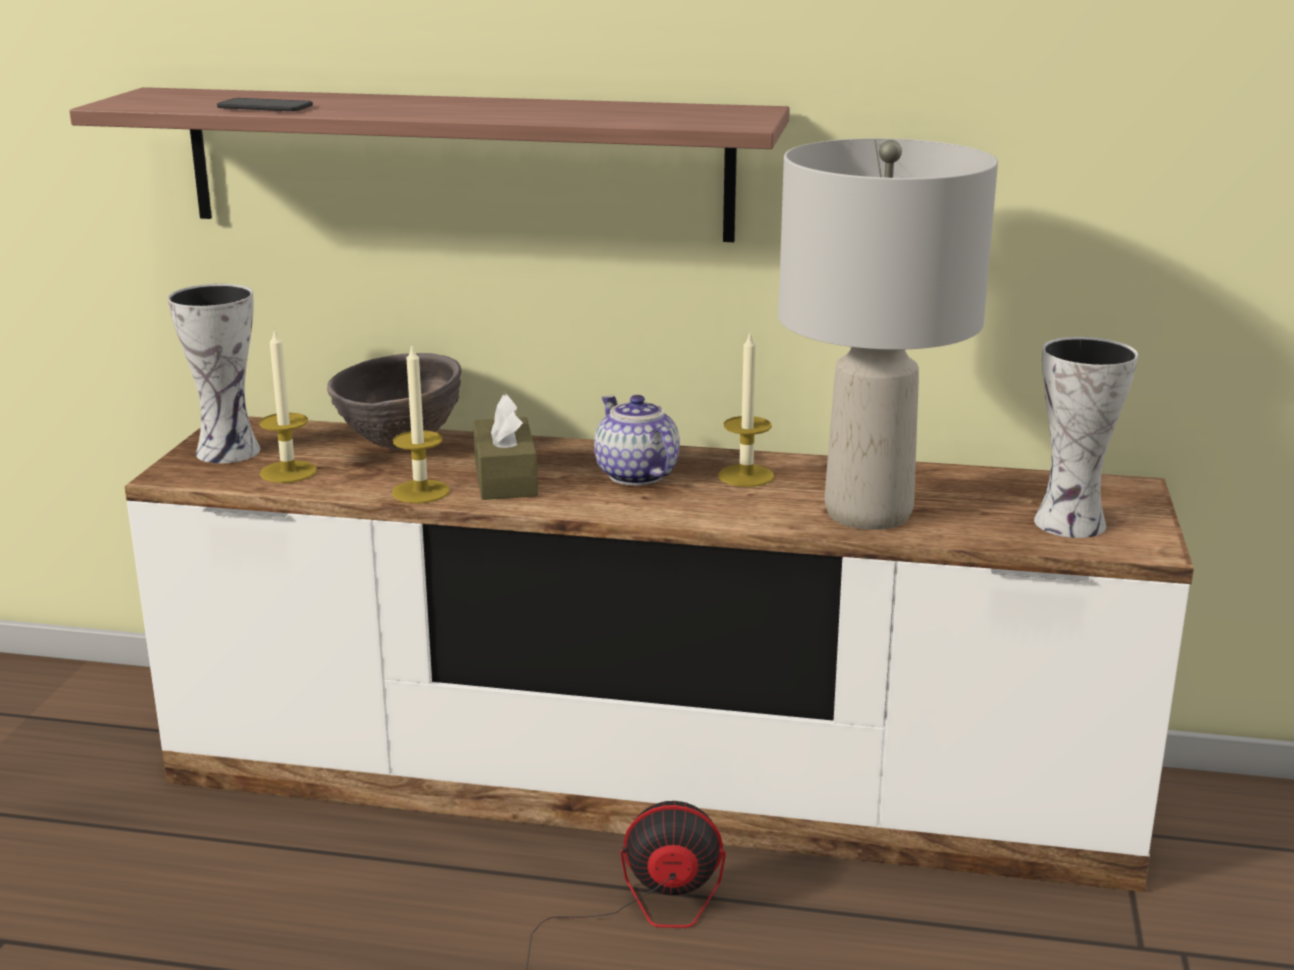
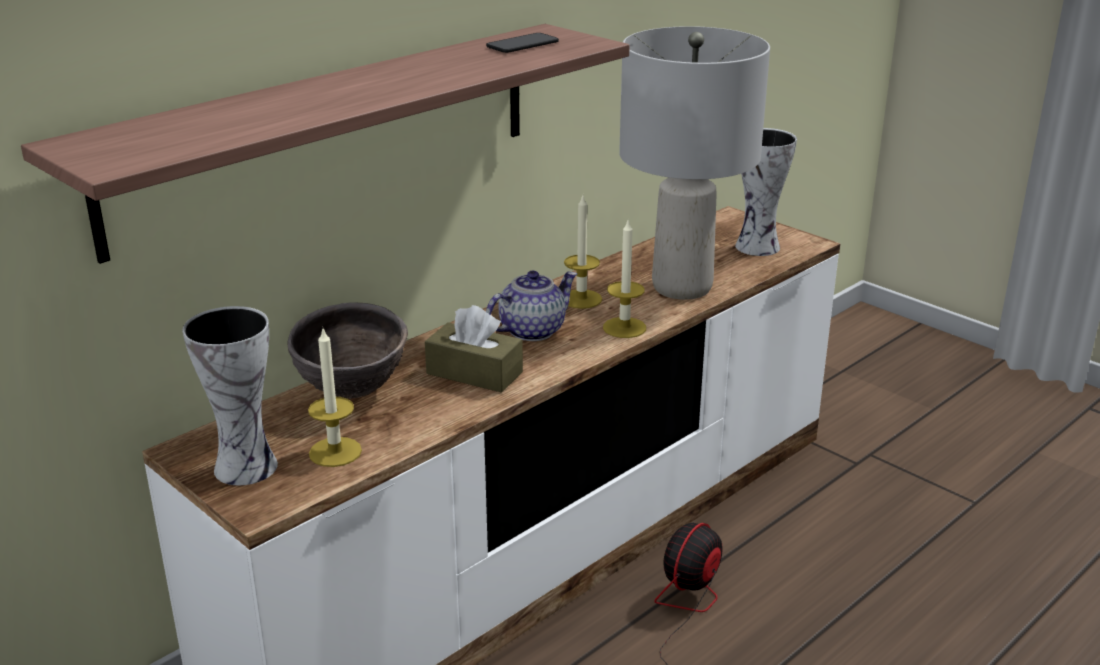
camera: 55 degrees left, 5 degrees up
phone [217,98,313,111] -> phone moved to [486,33,559,53]
candle [392,343,450,503] -> candle moved to [603,220,646,338]
teapot [594,395,680,486] -> teapot turned 135 degrees clockwise [486,271,577,341]

